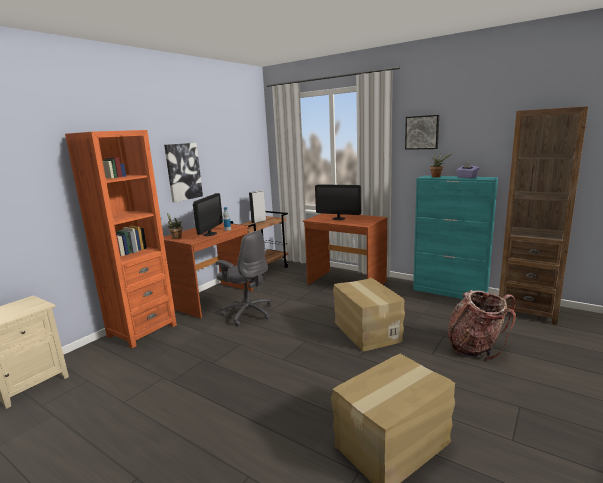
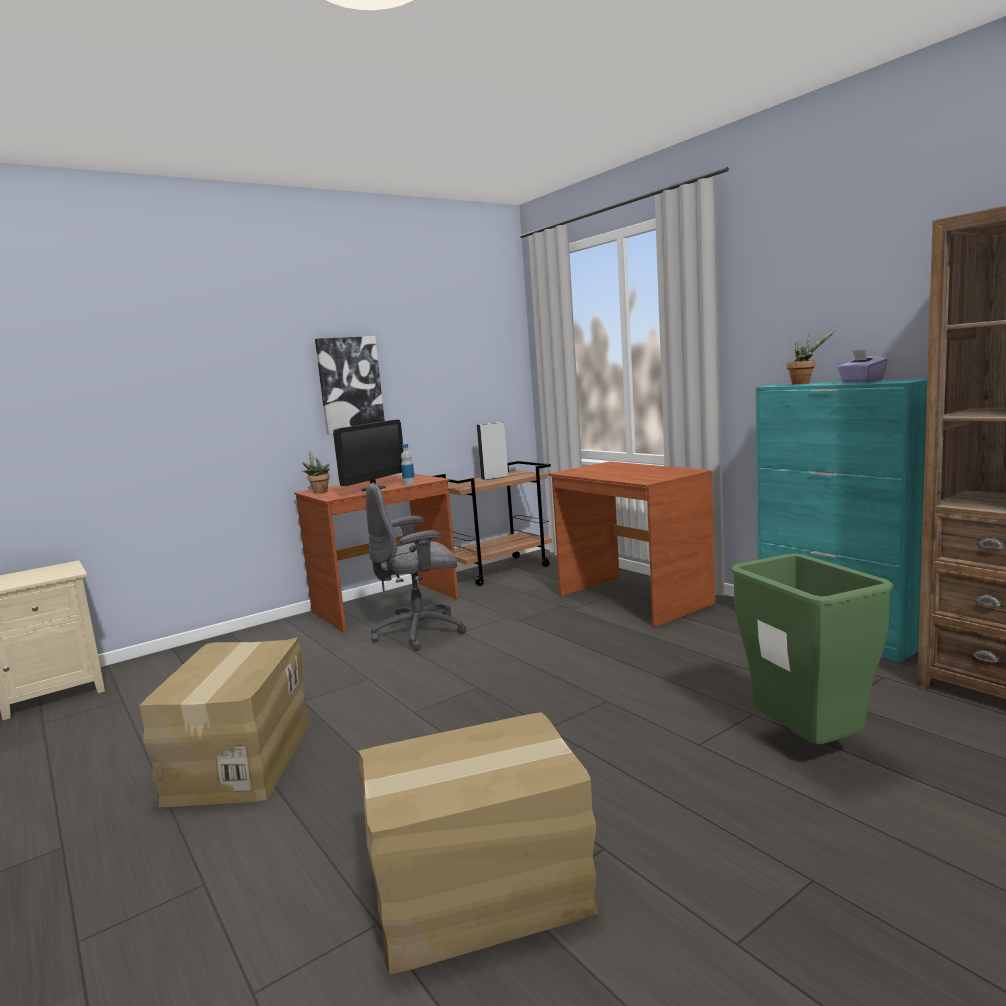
camera: 20 degrees right, 5 degrees down
orange bookcase [65,130,177,348] -> none
grey office chair [216,231,271,326] -> grey office chair turned 105 degrees clockwise [366,483,466,651]
monitor [315,184,361,220] -> none
cardboard box [333,278,405,351] -> cardboard box moved to [139,637,310,807]
picture [405,115,439,150] -> none
backpack [448,290,516,359] -> green trash can [731,553,893,746]

